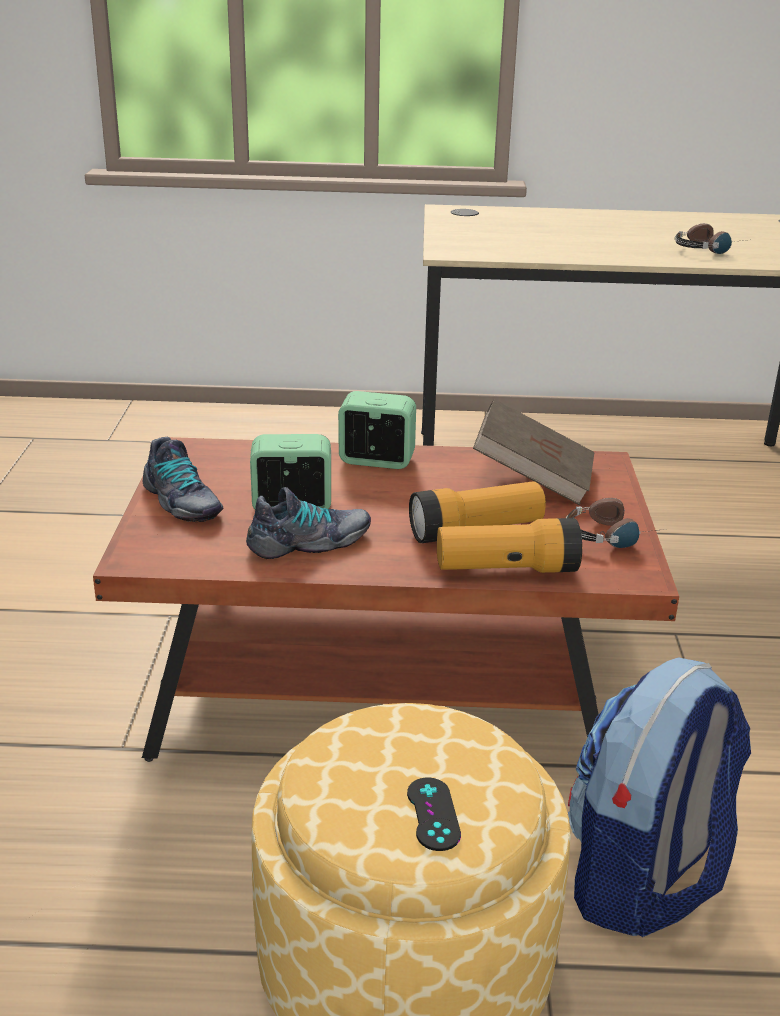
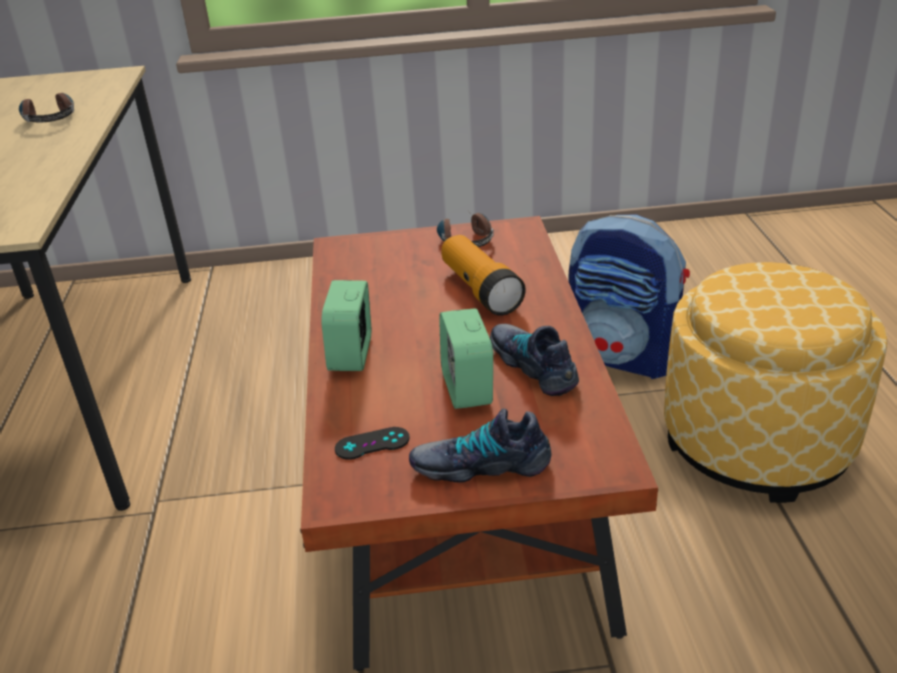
camera: 95 degrees left, 5 degrees up
shoe [143,437,223,522] -> shoe turned 135 degrees counterclockwise [409,409,551,483]
black game controller [407,778,461,851] -> black game controller moved to [335,427,410,460]
flashlight [437,518,582,573] -> none
brown book [473,399,595,505] -> none

